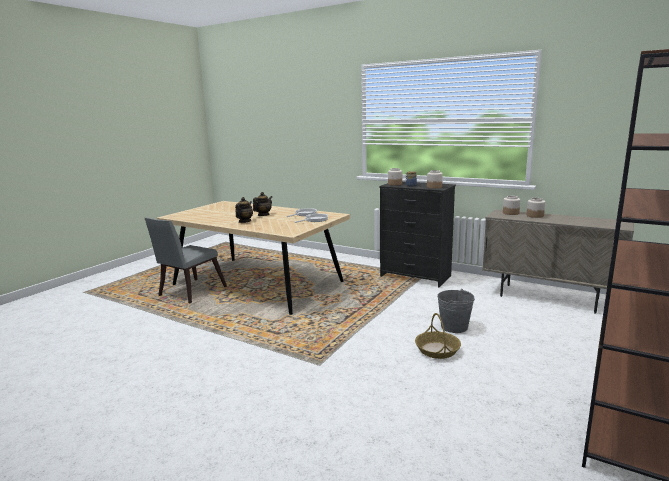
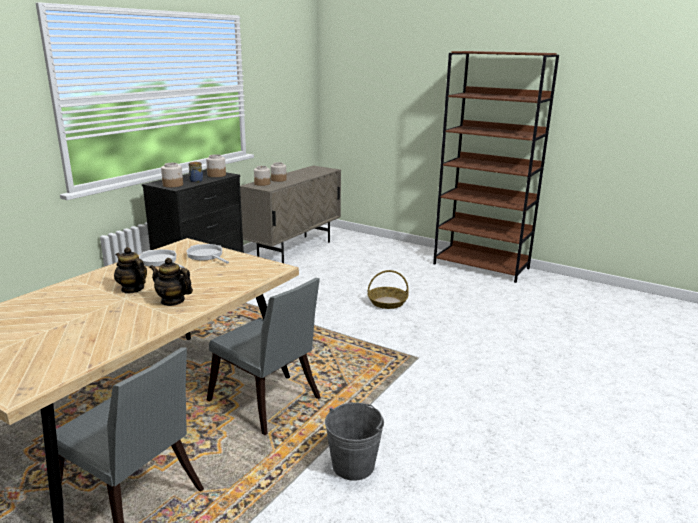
camera: 90 degrees left, 5 degrees up
grey bucket [437,289,475,333] -> grey bucket moved to [325,402,384,481]
none -> grey chair [207,278,321,435]

